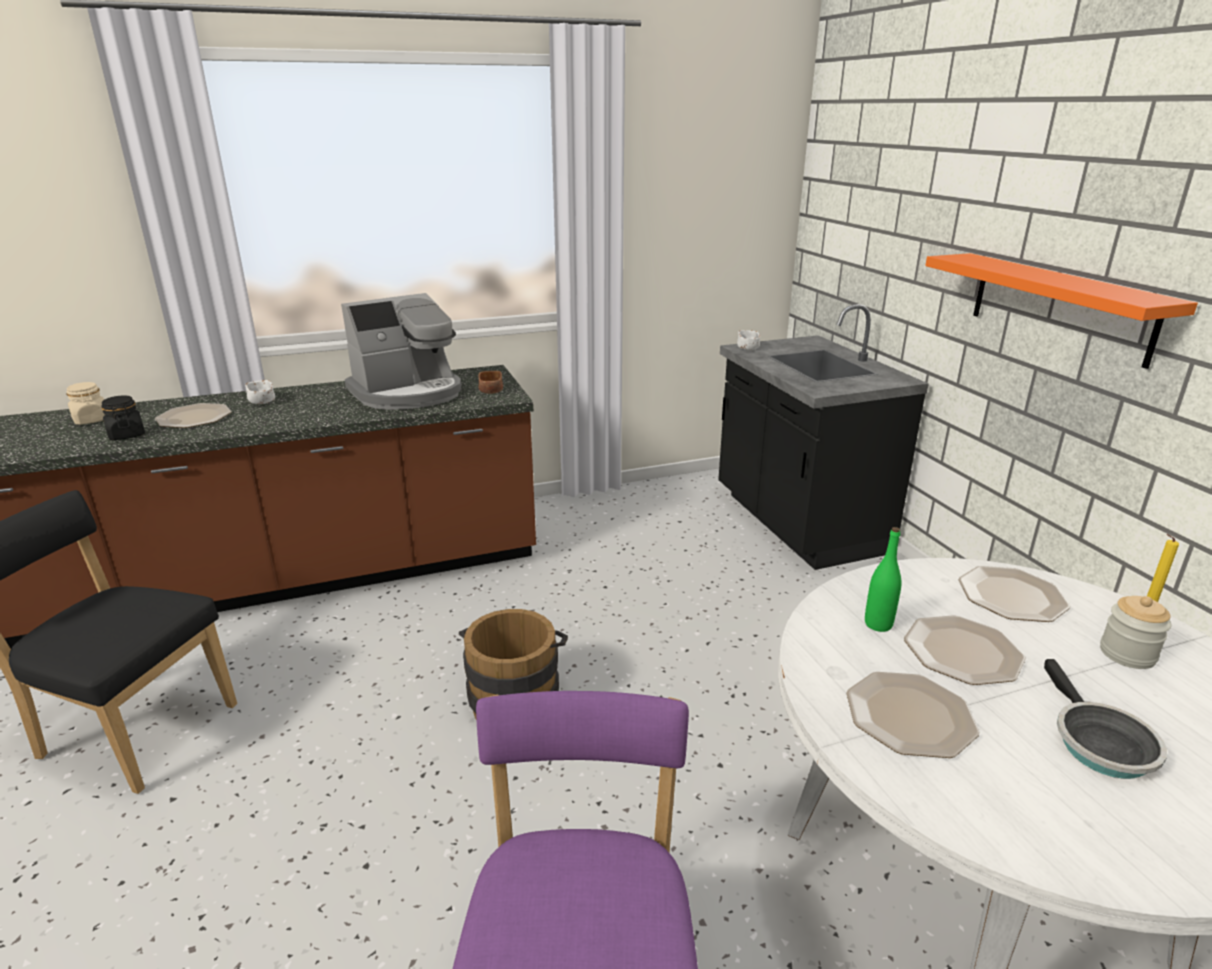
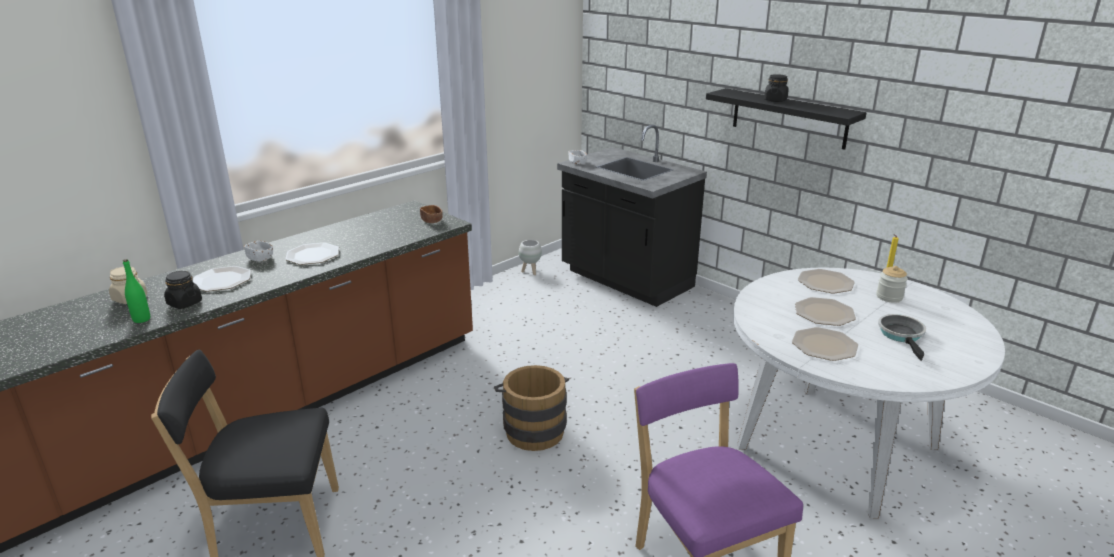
camera: 25 degrees left, 0 degrees up
coffee machine [341,293,461,410] -> none
green bottle [865,527,901,632] -> green bottle moved to [123,259,150,323]
orange shelf [925,253,1198,369] -> black shelf [706,88,867,150]
frying pan [1044,659,1167,779] -> frying pan turned 150 degrees counterclockwise [878,314,926,361]
none -> plate [285,242,339,265]
none -> white planter [519,240,542,275]
none -> black jar [764,74,789,102]

